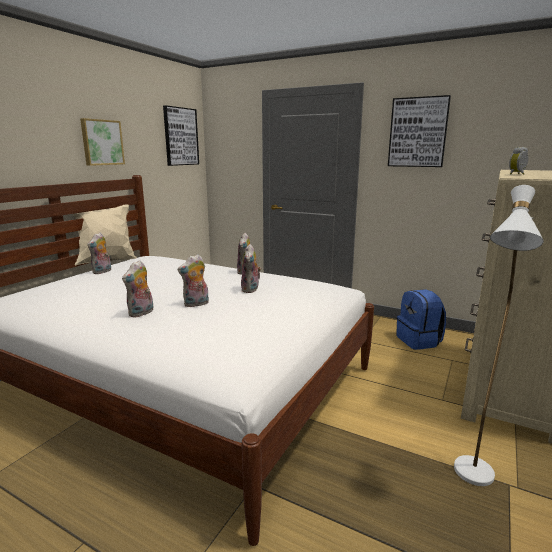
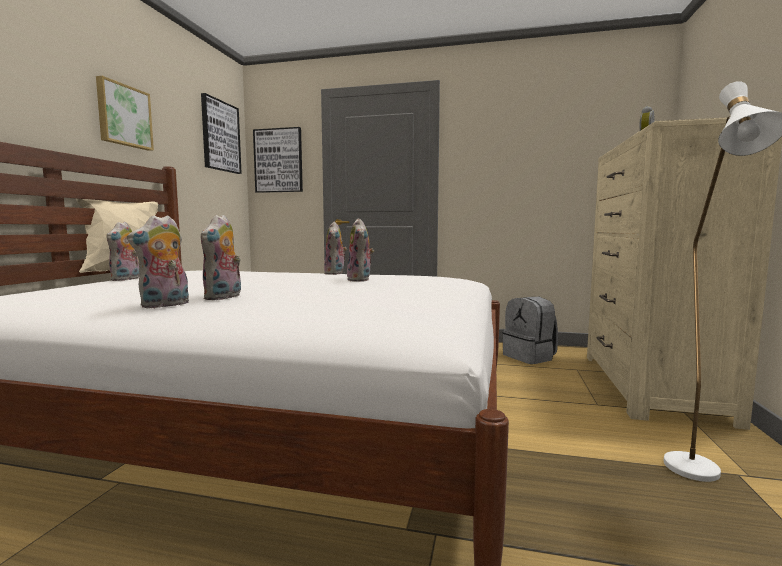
camera: 15 degrees left, 10 degrees down
plush toy [177,254,209,308] -> plush toy moved to [127,215,189,308]
picture [388,95,451,167] -> picture moved to [253,127,303,193]
blue backpack [396,289,446,350] -> grey backpack [502,297,558,364]

